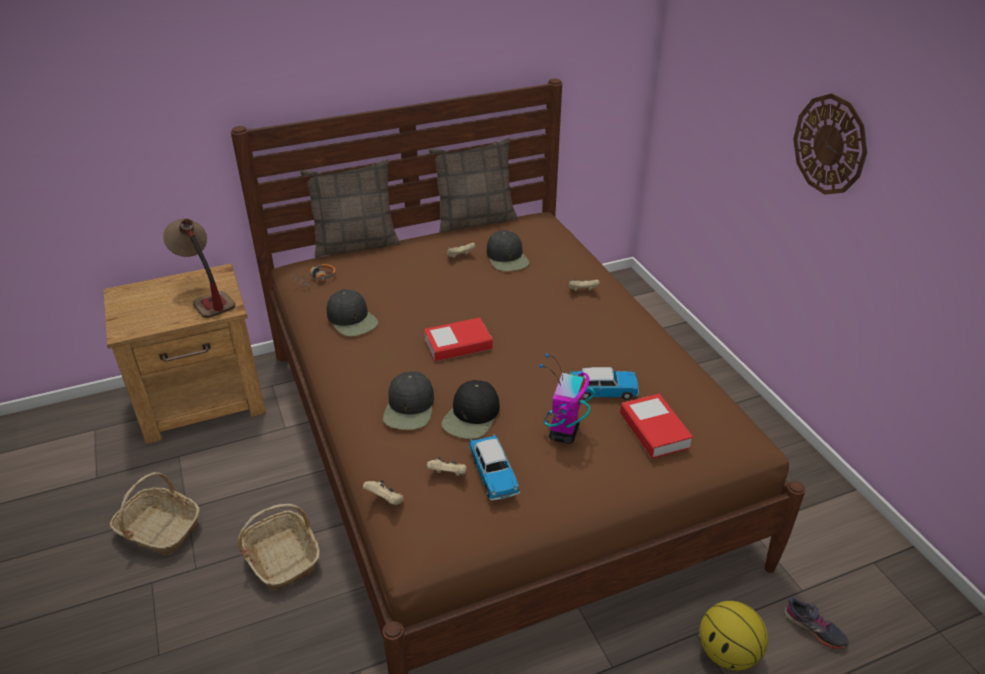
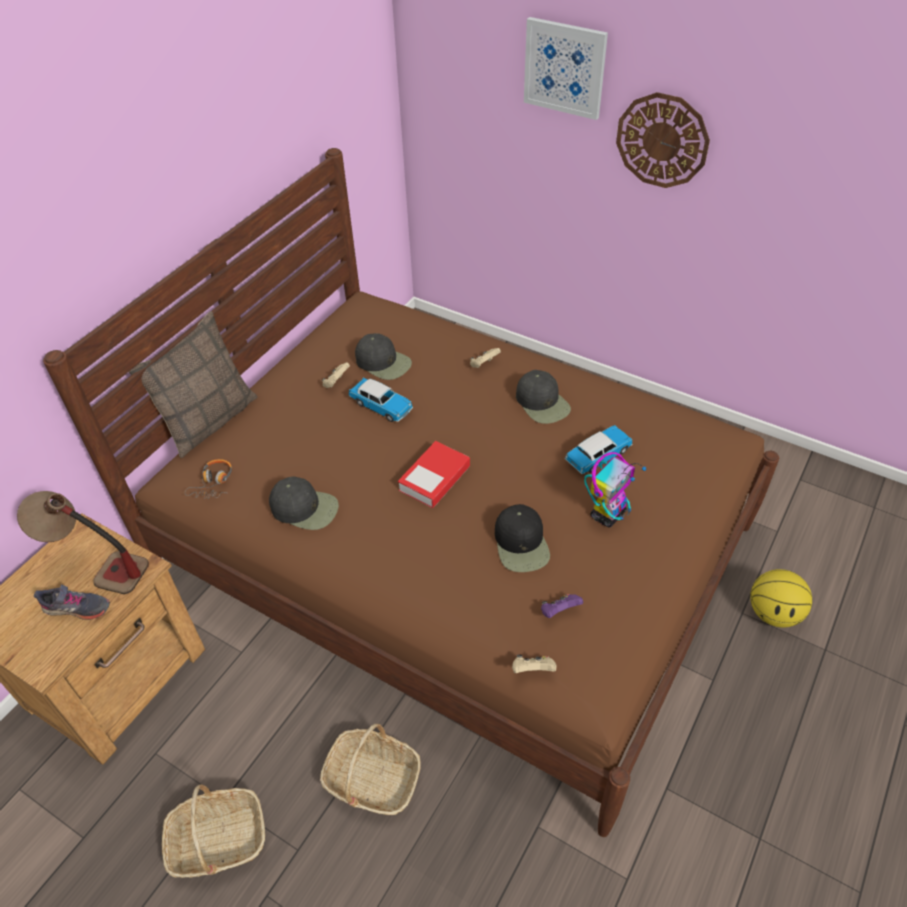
camera: 35 degrees left, 10 degrees up
black cap [383,371,434,430] -> black cap moved to [516,370,571,424]
beige game controller [427,457,467,476] -> purple game controller [541,594,583,618]
pillow [429,138,518,233] -> none
toy car [469,435,520,500] -> toy car moved to [348,378,413,422]
toy robot [539,353,595,444] -> toy robot turned 120 degrees counterclockwise [584,452,646,527]
book [620,394,693,458] -> none
grey shoe [784,597,849,650] -> grey shoe moved to [34,584,110,620]
none -> picture [524,17,608,120]

